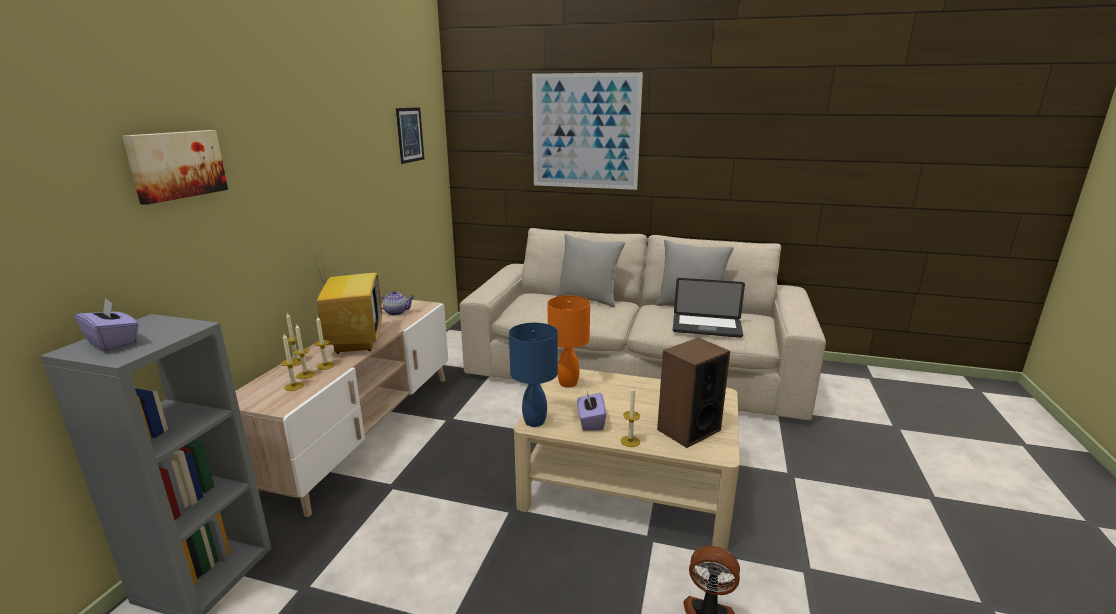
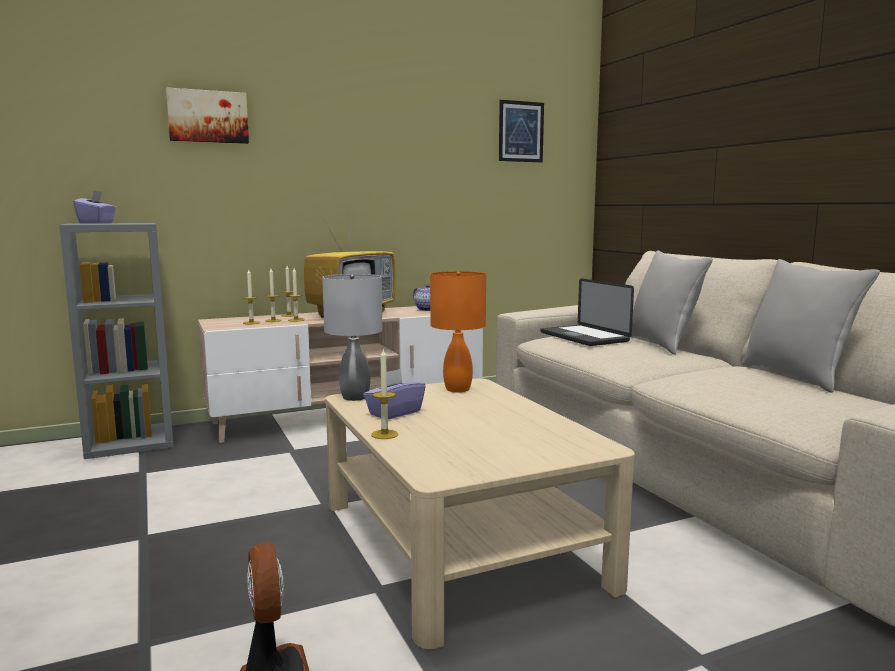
camera: 50 degrees right, 10 degrees down
blue table lamp [509,323,558,427] -> grey table lamp [322,274,383,401]
picture [532,72,643,190] -> none
speaker [657,338,730,448] -> none
laptop [673,278,745,338] -> laptop moved to [540,278,634,346]

